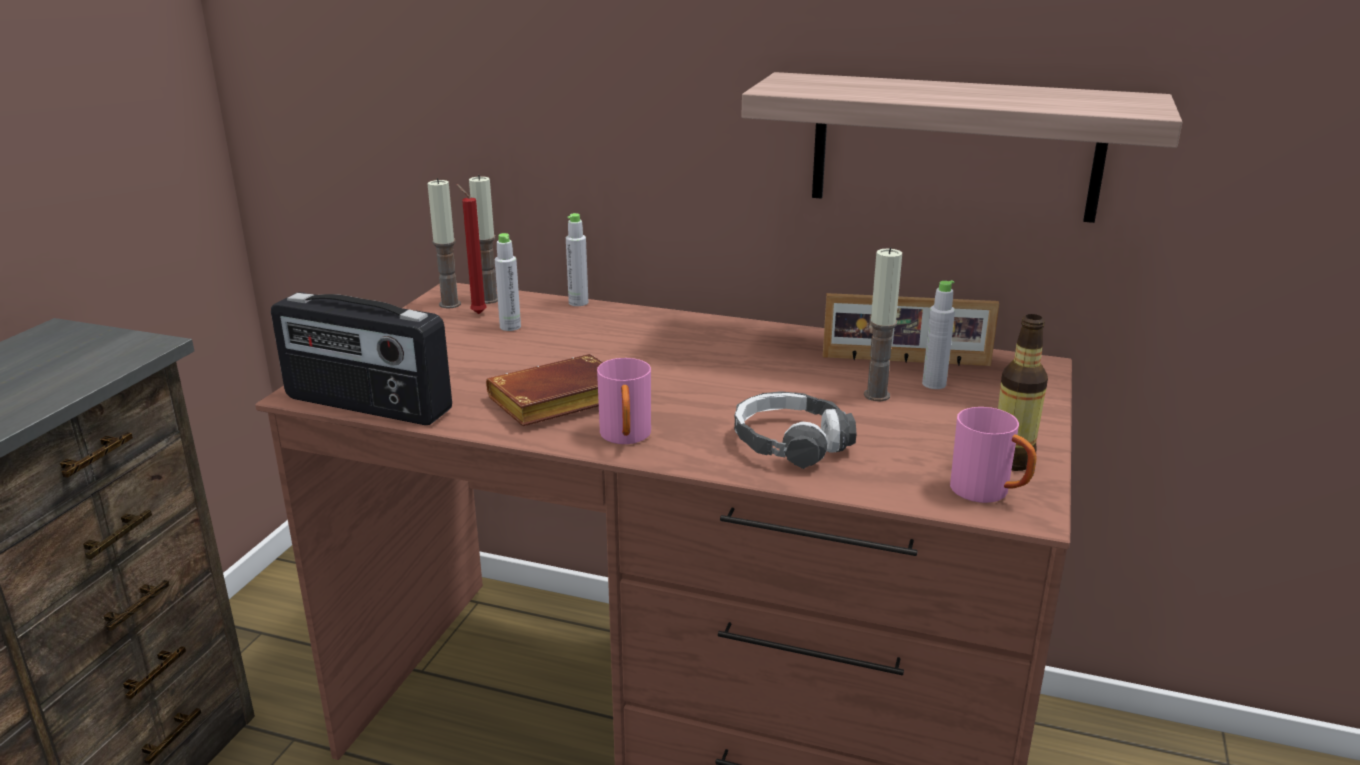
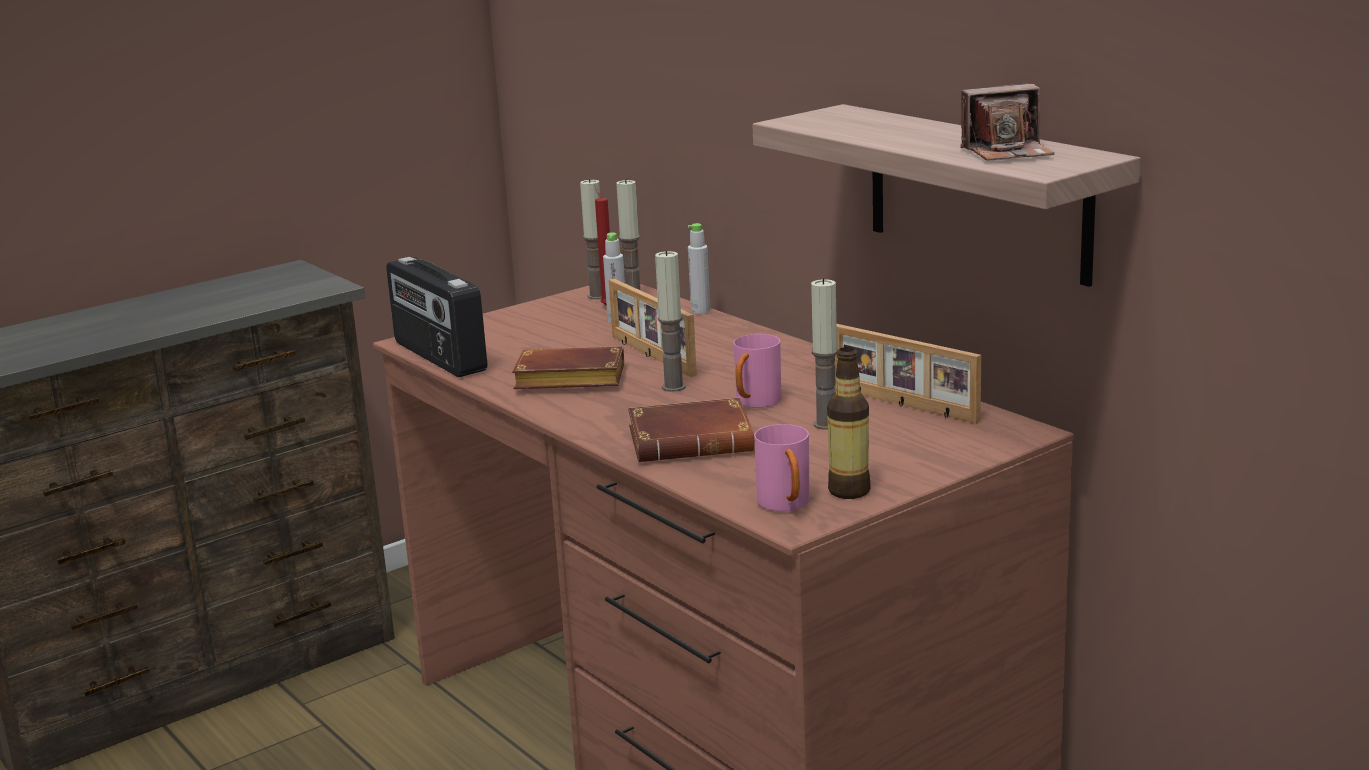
camera: 35 degrees right, 5 degrees down
pink mug [597,358,651,444] -> pink mug moved to [734,334,781,408]
headphones [734,391,857,469] -> brown book [628,398,755,462]
grey bottle [922,280,955,389] -> none
none -> picture frame [609,279,697,377]
none -> candle [655,250,686,392]
none -> camera [960,83,1055,161]

